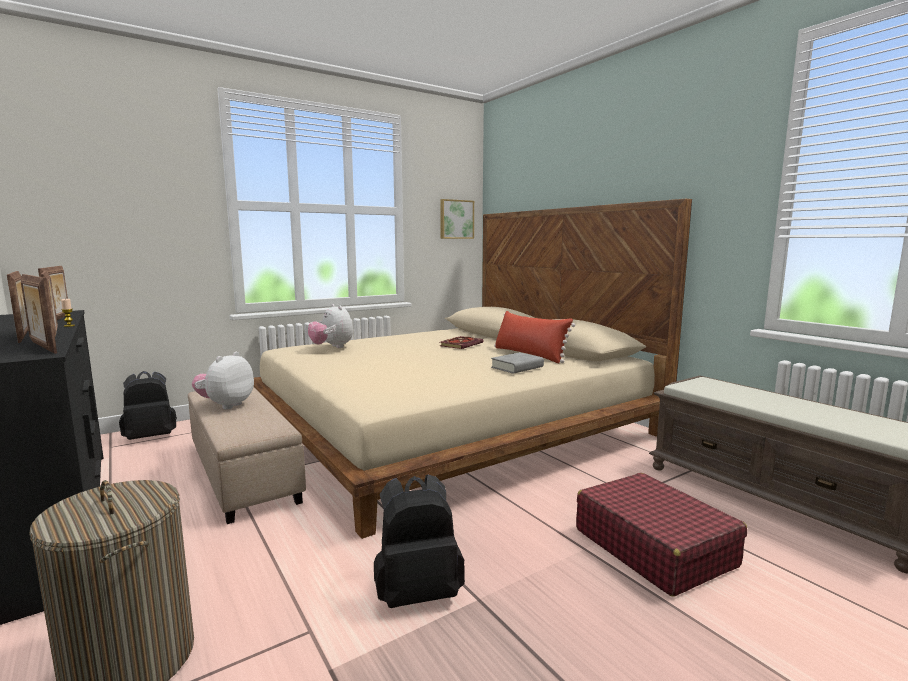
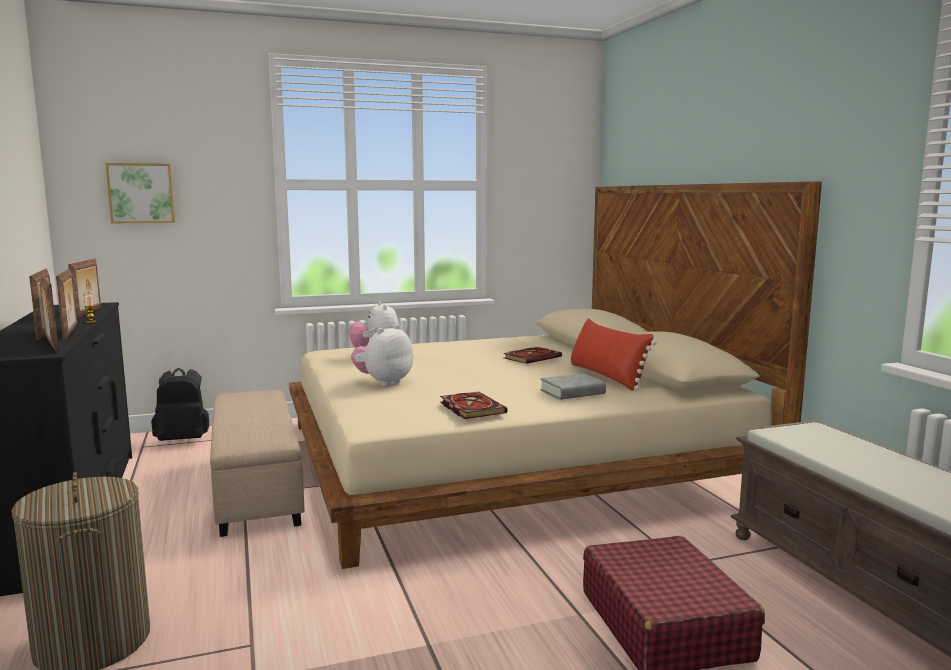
camera: 15 degrees right, 0 degrees up
plush toy [192,352,254,410] -> plush toy moved to [351,324,413,387]
black backpack [374,475,465,608] -> none
picture [440,199,474,239] -> picture moved to [105,163,175,223]
none -> book [440,392,508,419]

